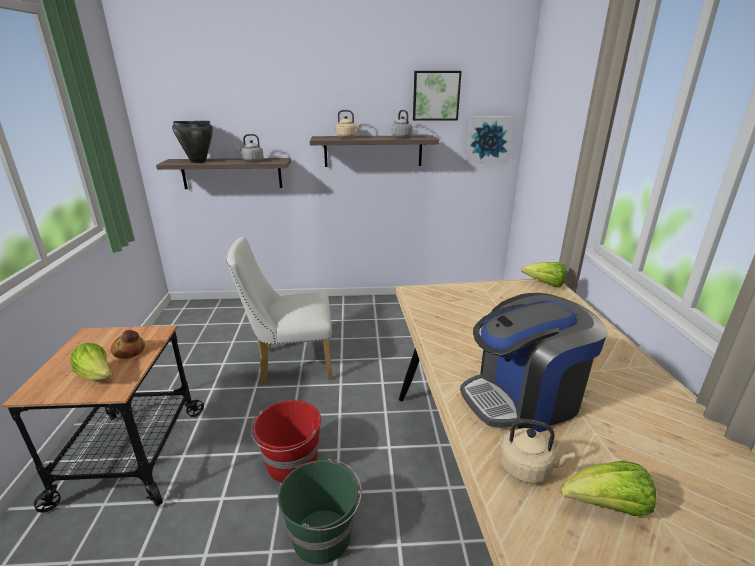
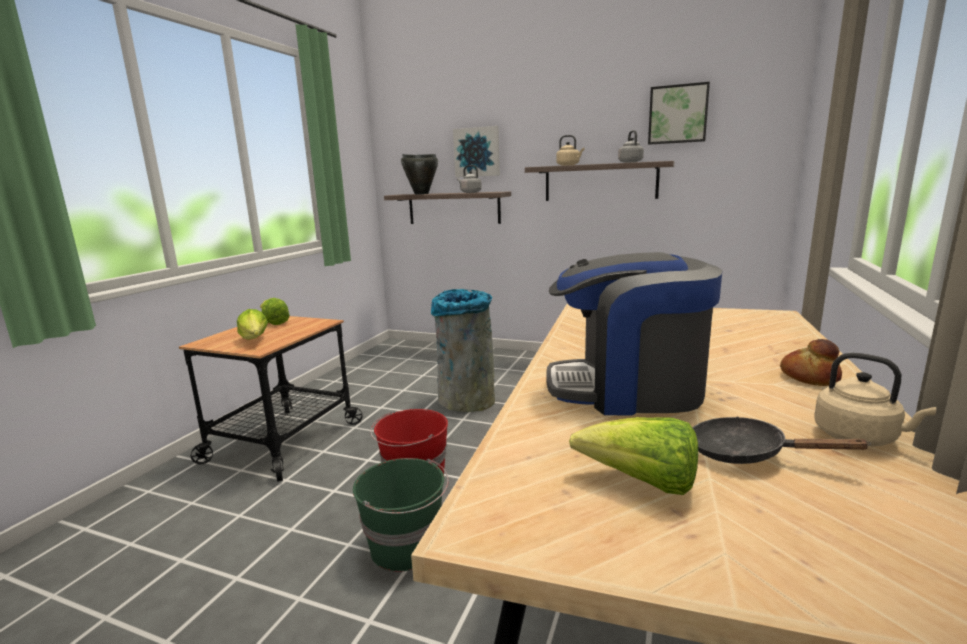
camera: 25 degrees right, 10 degrees down
bread [111,330,145,359] -> bread moved to [780,339,842,386]
white chair [226,237,333,384] -> grey trash can [431,289,495,412]
picture [465,116,514,163] -> picture moved to [453,126,500,177]
beige kettle [499,419,575,484] -> beige kettle moved to [814,353,936,446]
lettuce [521,262,566,287] -> lettuce moved to [260,298,290,325]
none -> black frying pan [693,417,871,464]

